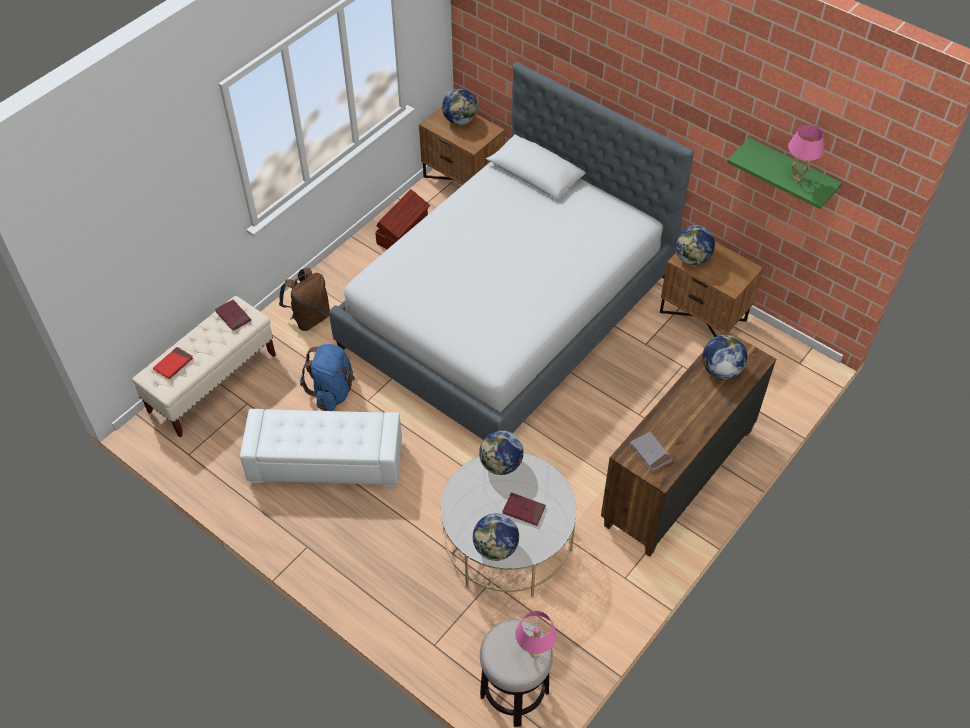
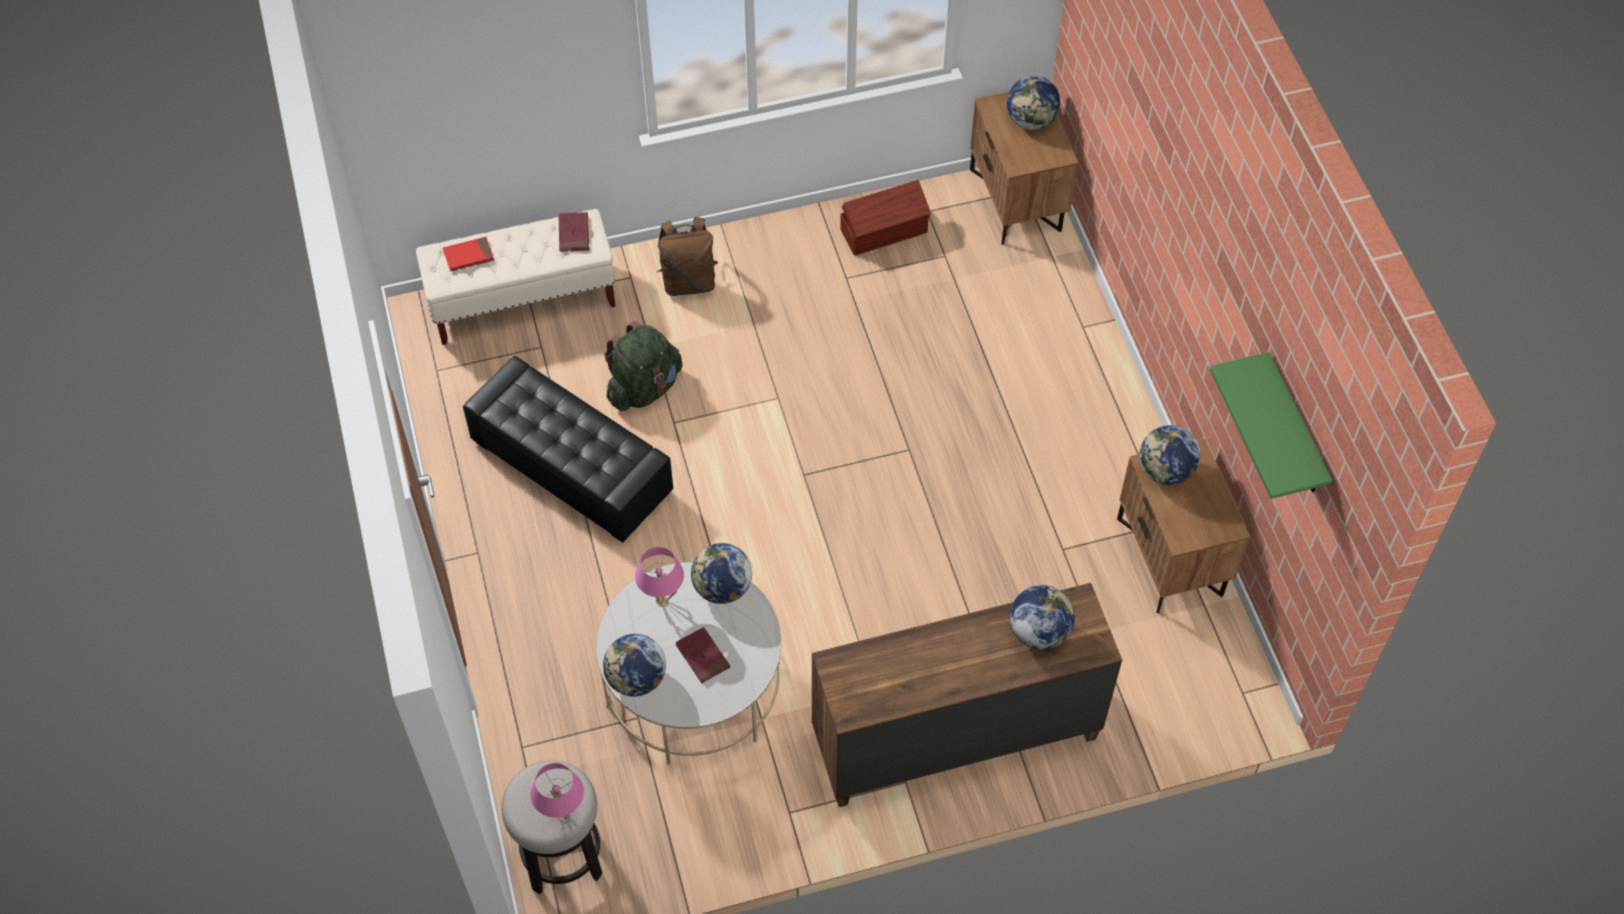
camera: 35 degrees right, 5 degrees up
white ottoman [240,409,402,487] -> black ottoman [463,356,673,543]
blue backpack [300,344,355,411] -> green backpack [604,321,682,411]
bed [329,62,694,440] -> none
grey book [630,432,673,472] -> none
pink table lamp [788,125,824,181] -> pink table lamp moved to [635,547,684,607]

